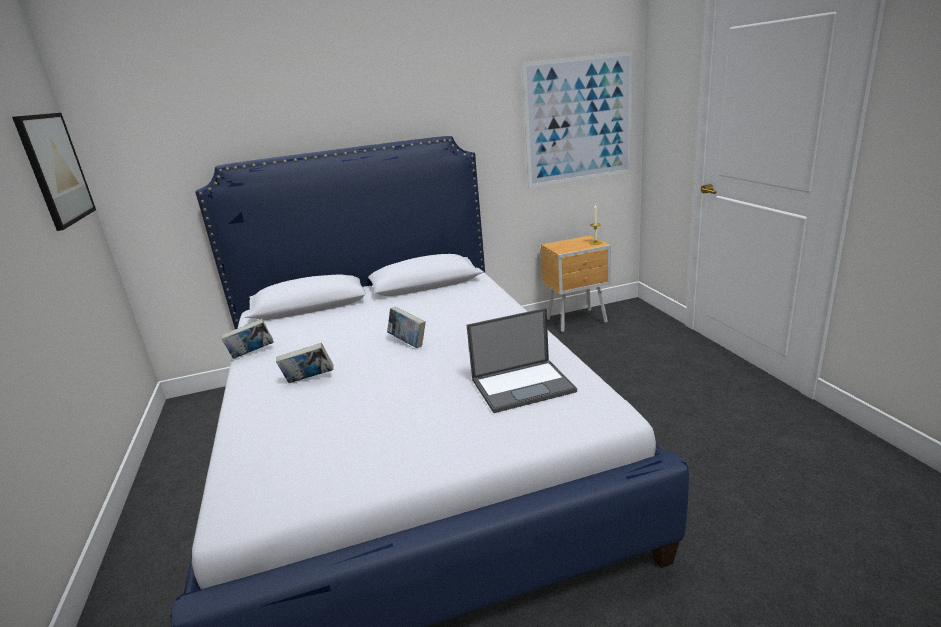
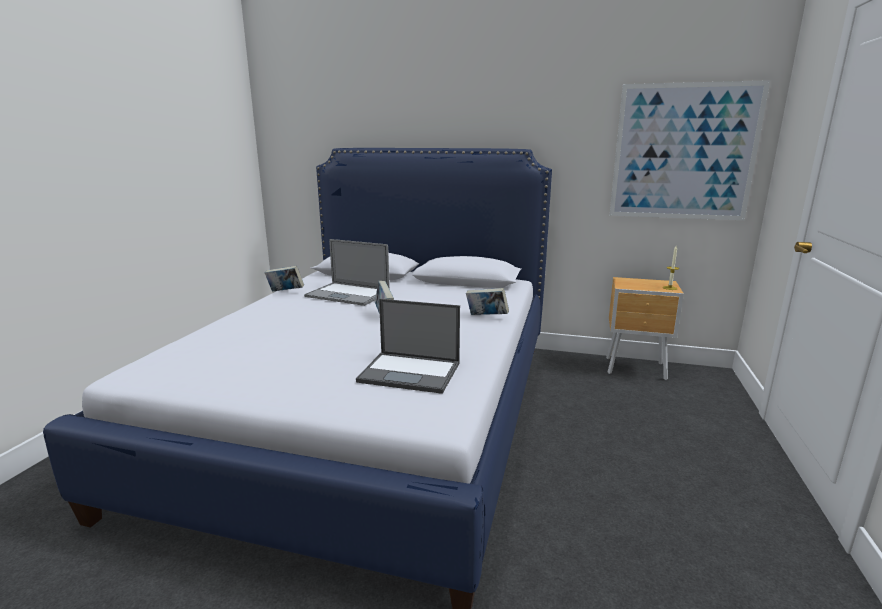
camera: 30 degrees right, 5 degrees down
picture [12,113,96,231] -> none
book [276,343,334,383] -> book moved to [466,288,509,315]
none -> laptop [304,239,390,306]

